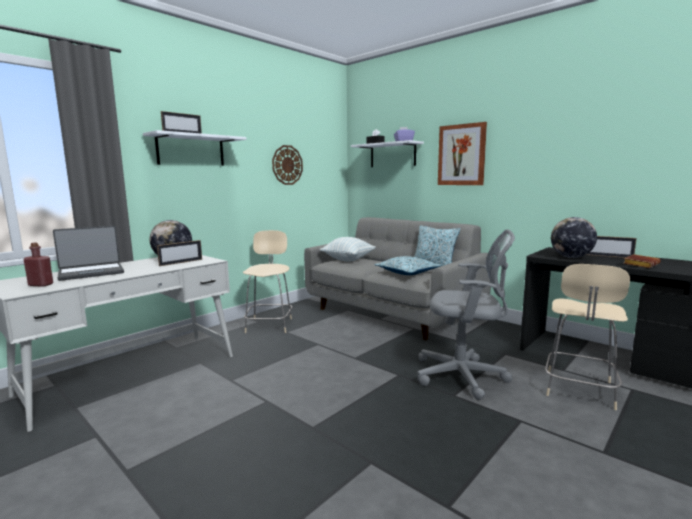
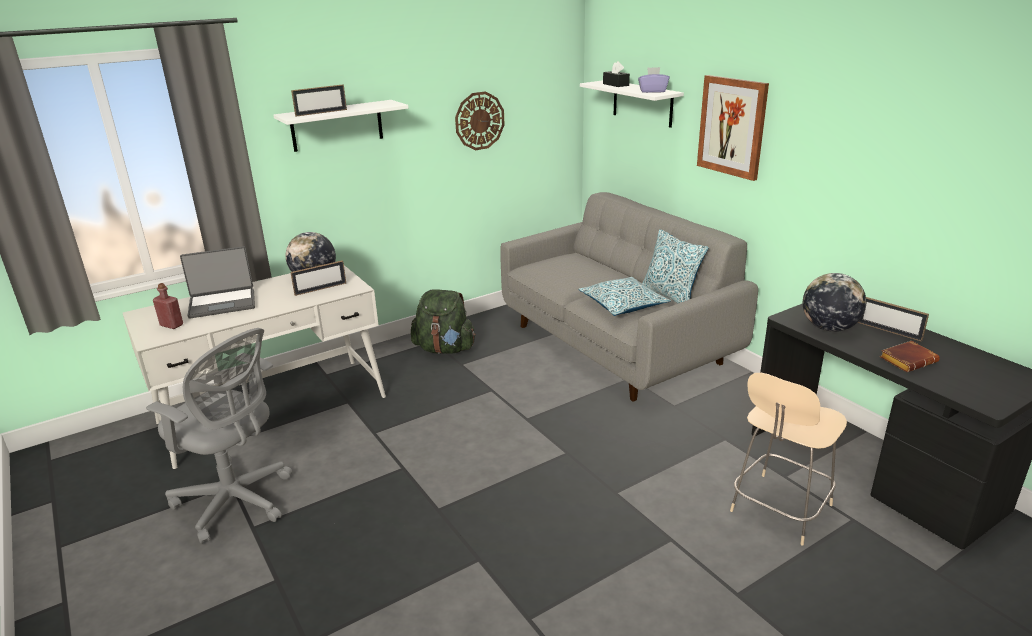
camera: 15 degrees right, 15 degrees up
beige stool [243,230,292,333] -> green backpack [411,289,476,354]
pillow [320,237,376,261] -> none
grey office chair [417,229,515,400] -> grey office chair moved to [146,328,292,544]

